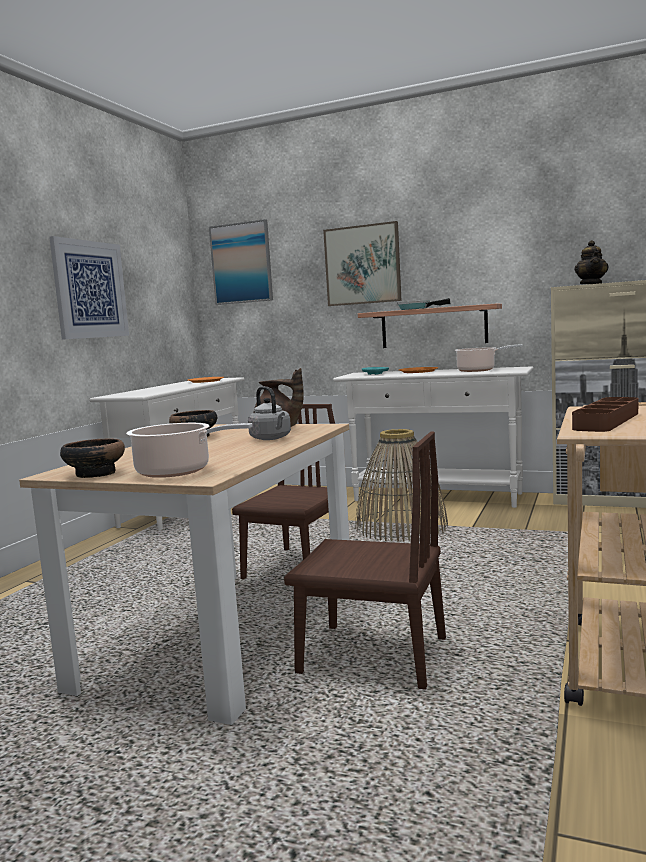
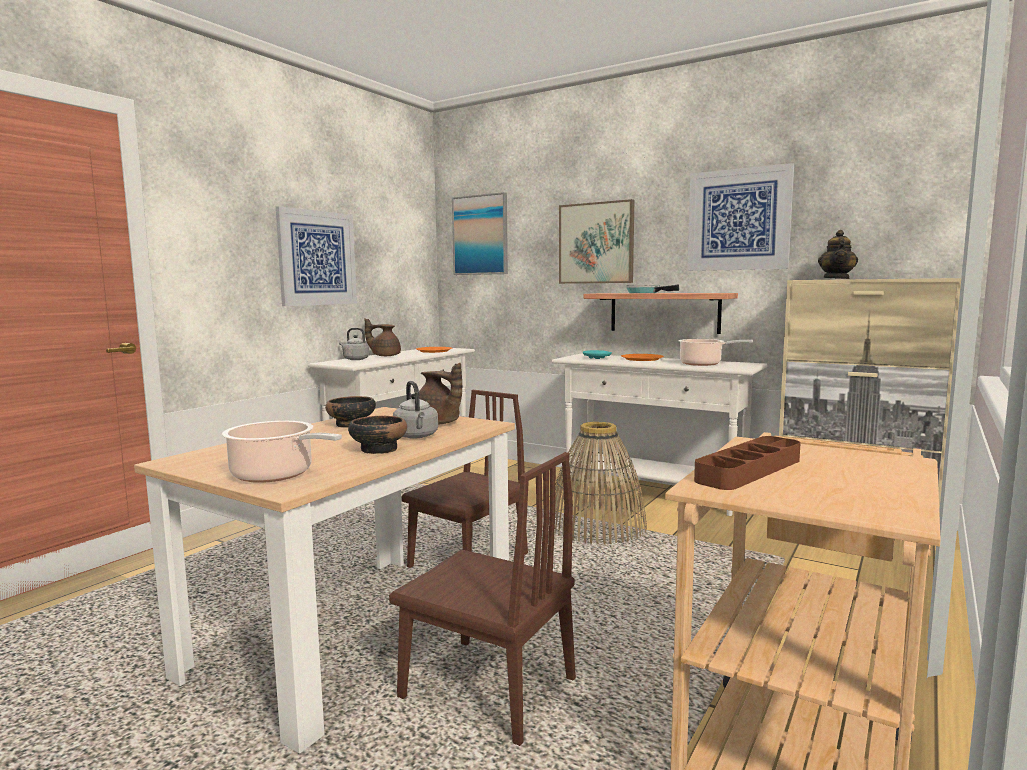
camera: 10 degrees right, 0 degrees up
bowl [60,439,125,478] -> bowl moved to [348,416,407,454]
none -> grey kettle [339,328,369,360]
none -> brown teapot [364,318,401,356]
none -> picture [687,163,794,271]

